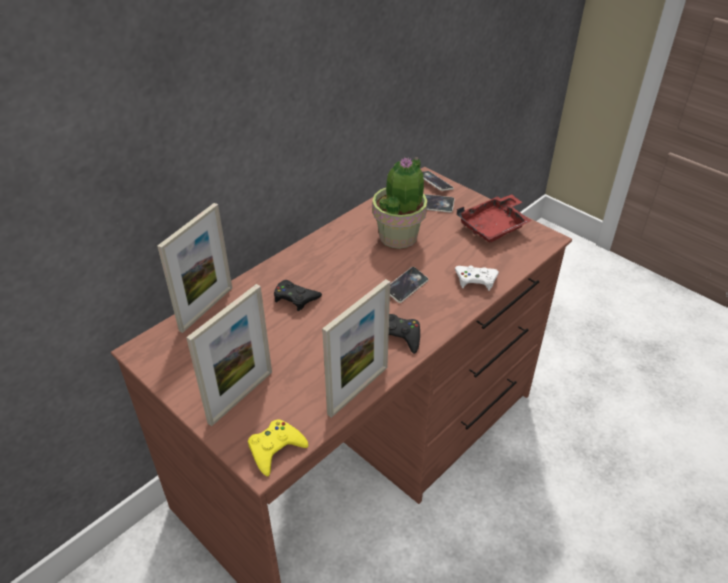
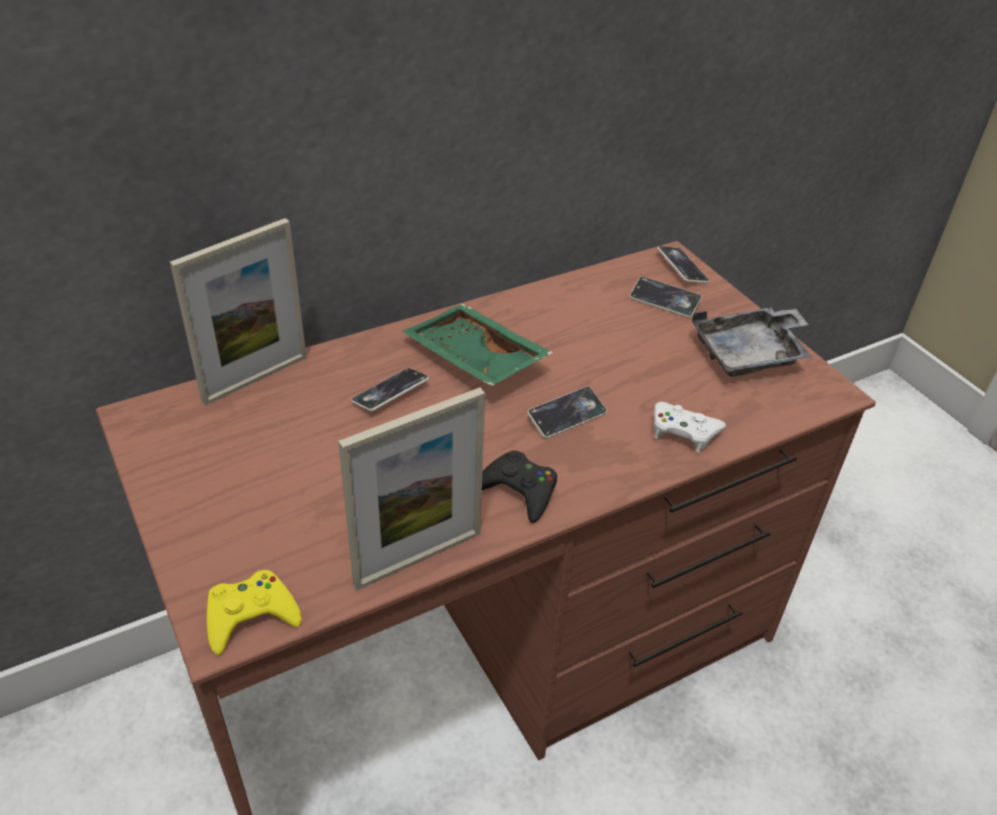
camera: 15 degrees right, 0 degrees up
picture frame [186,284,272,426] -> none
black game controller [274,280,322,311] -> phone [351,368,429,411]
potted plant [372,157,427,249] -> none
red tray [457,194,532,242] -> grey tray [692,307,812,377]
none -> green tray [402,304,553,386]

